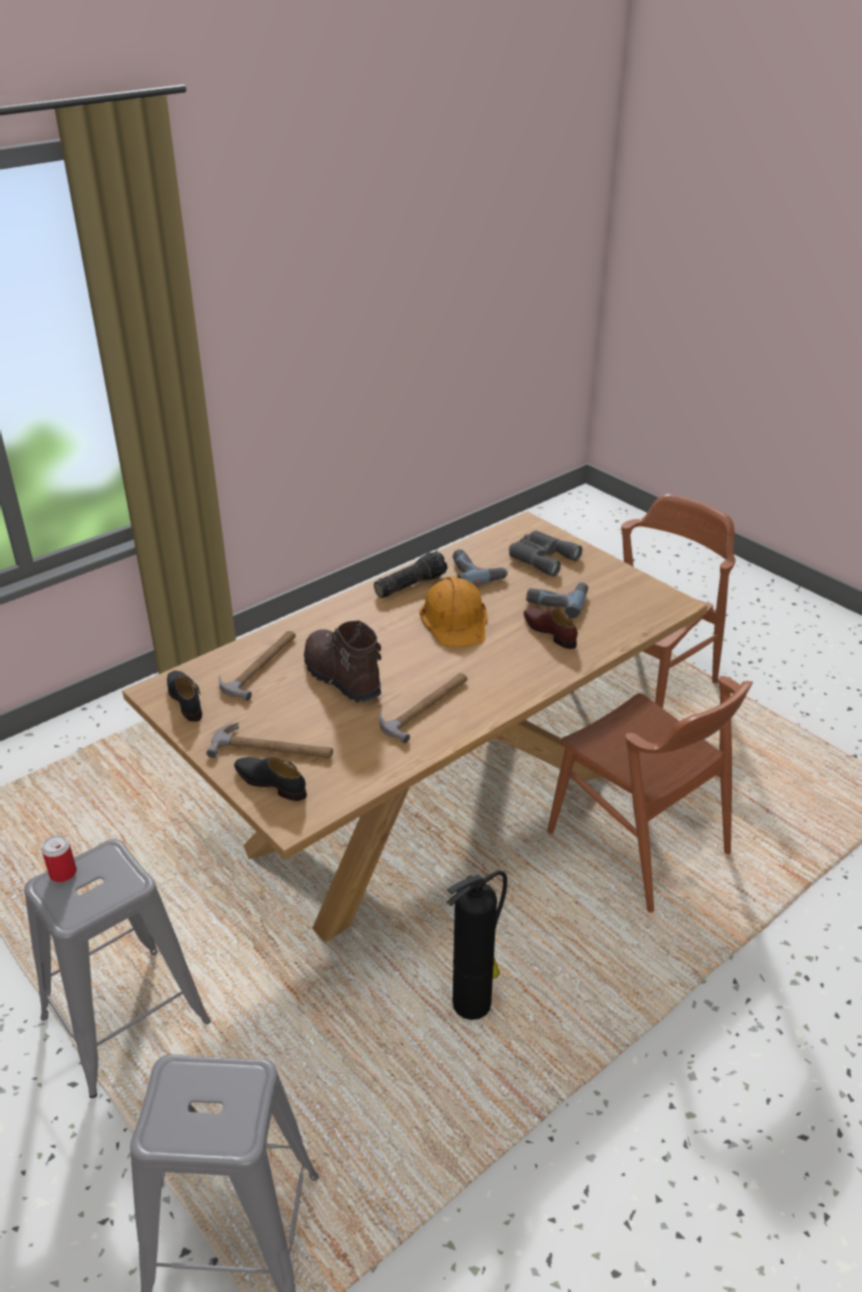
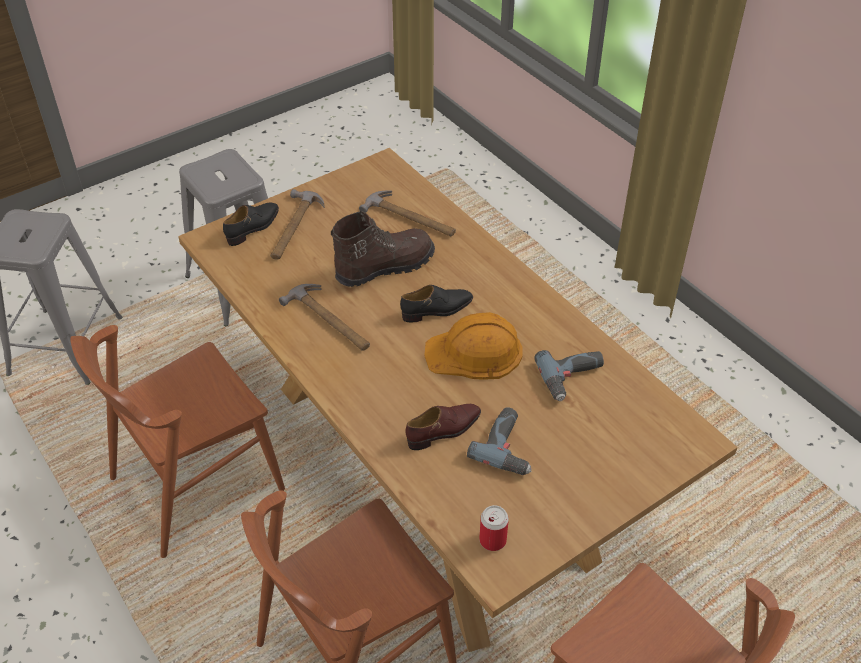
camera: 95 degrees right, 10 degrees up
can [42,835,77,883] -> can moved to [479,505,509,551]
black shoe [167,670,202,722] -> black shoe moved to [400,285,473,323]
flashlight [374,551,447,598] -> none
fire extinguisher [447,870,507,1020] -> brown chair [70,325,285,558]
grey binoculars [509,530,582,577] -> none

